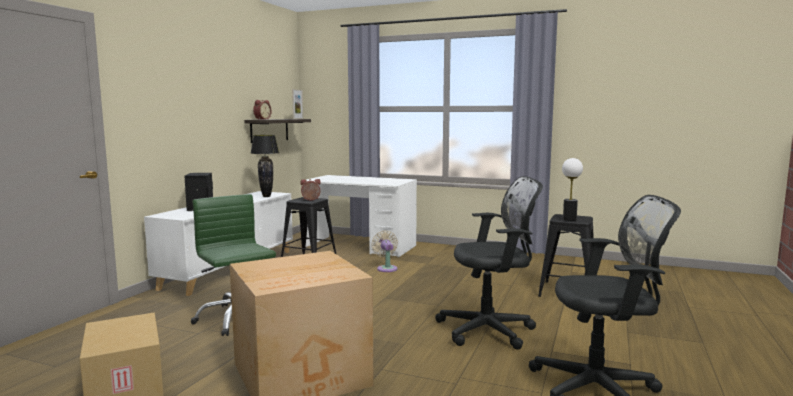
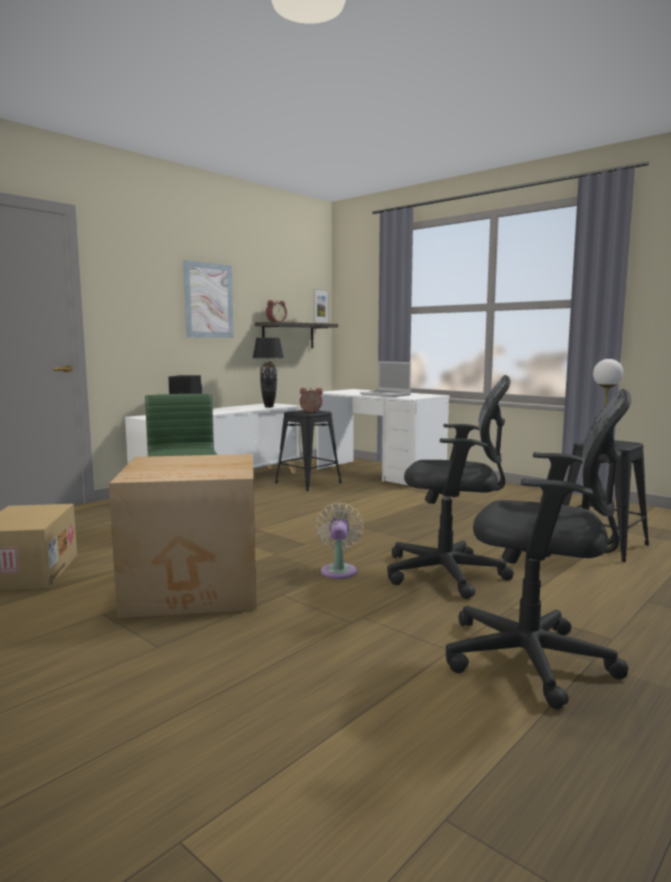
camera: 20 degrees right, 0 degrees up
beige fan [371,231,398,272] -> beige fan moved to [315,503,364,579]
none -> picture [183,260,234,338]
none -> laptop [360,361,411,397]

